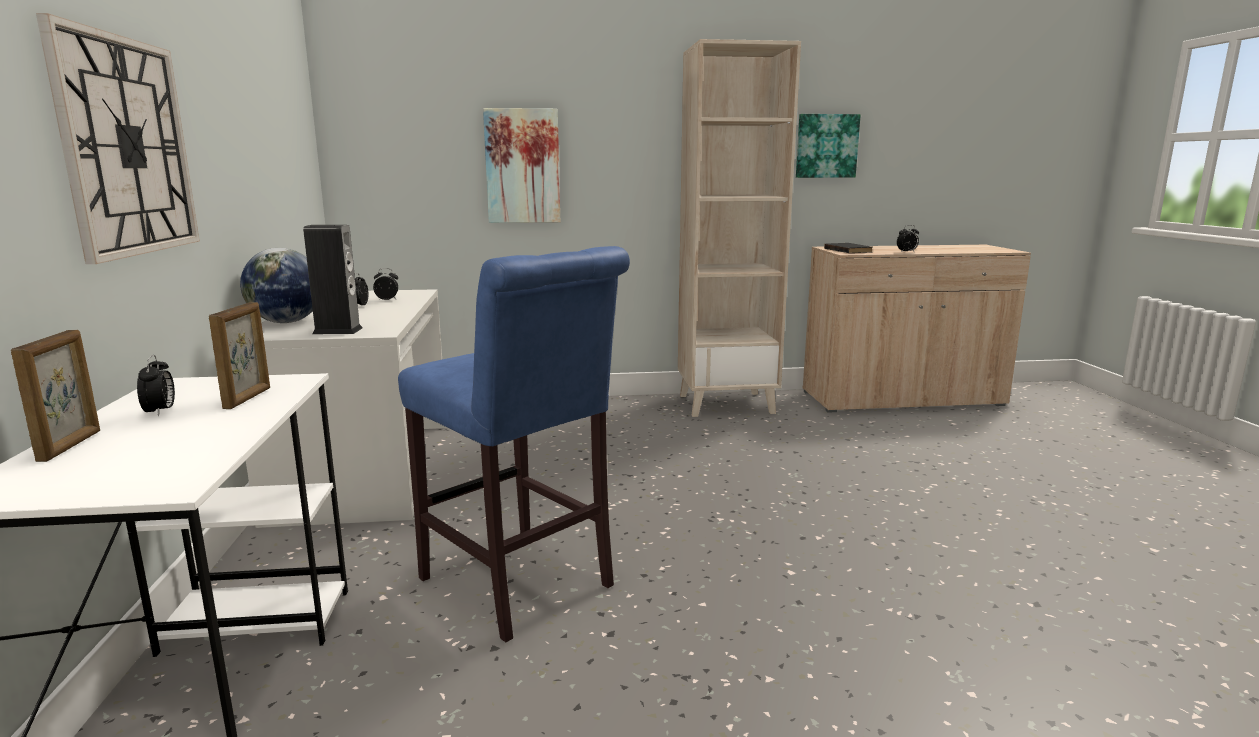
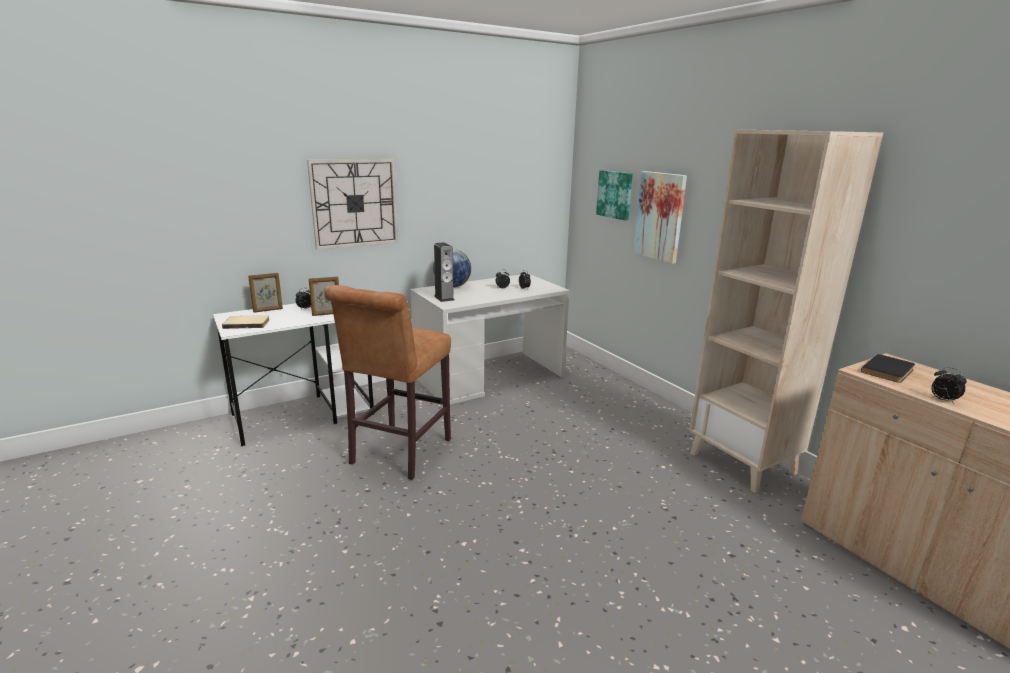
camera: 65 degrees right, 5 degrees up
blue stool [398,246,630,642] -> brown stool [324,285,451,480]
picture [796,114,861,178] -> picture moved to [596,170,633,220]
none -> beige book [222,315,270,329]

